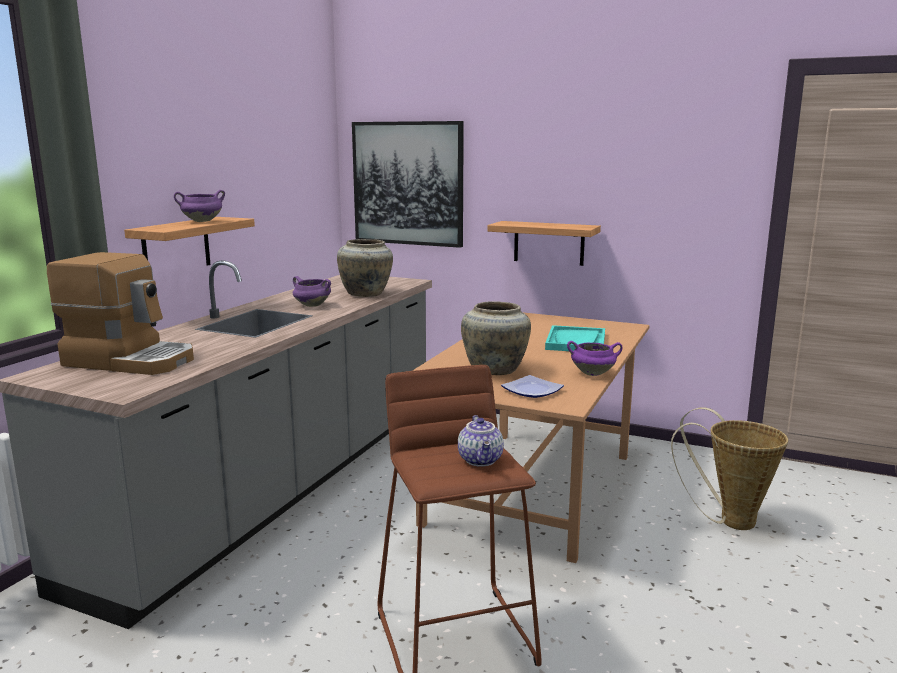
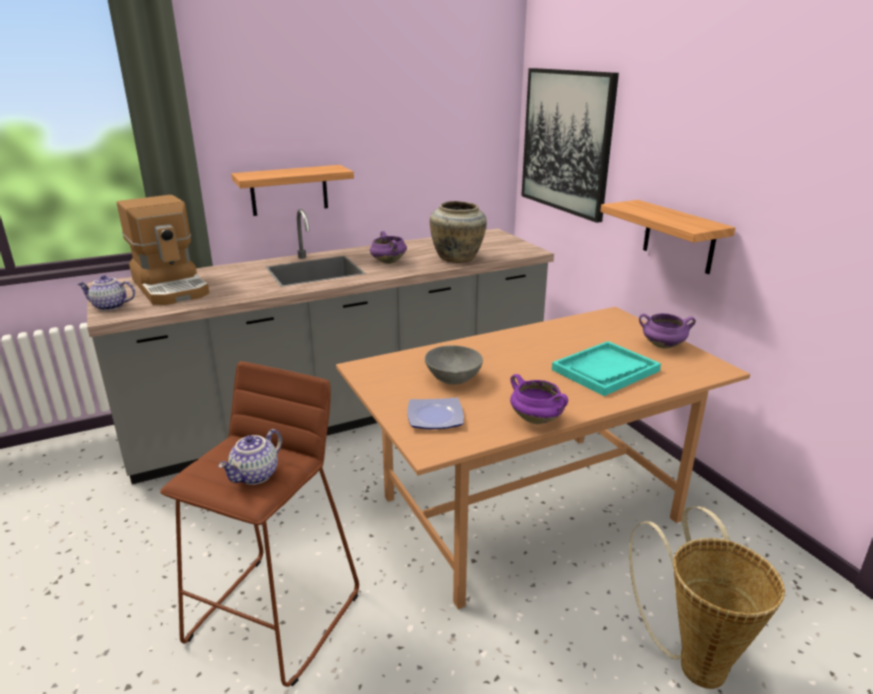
camera: 40 degrees right, 10 degrees up
purple cooking pot [174,190,225,222] -> purple cooking pot moved to [639,313,696,349]
beige vase [461,301,531,375] -> grey bowl [425,345,483,385]
none -> teapot [77,275,135,311]

